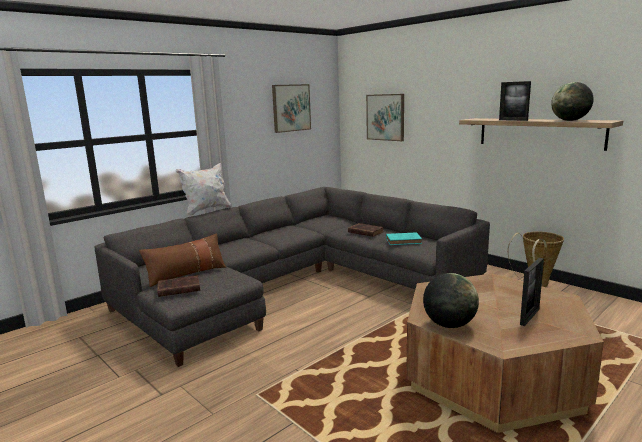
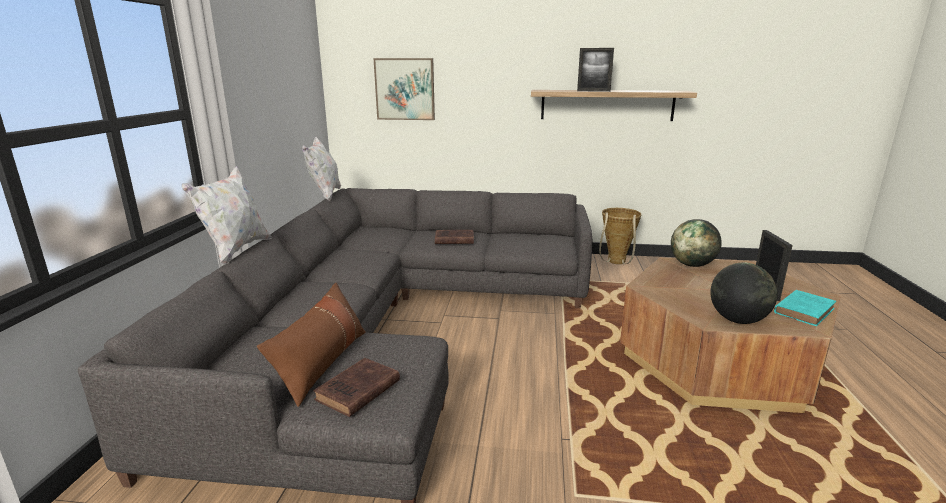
camera: 40 degrees left, 5 degrees up
picture [272,84,311,133] -> none
turquoise book [386,232,422,245] -> turquoise book moved to [774,290,836,326]
globe [551,82,594,121] -> globe moved to [671,219,722,267]
none -> white pillow [302,137,341,201]

